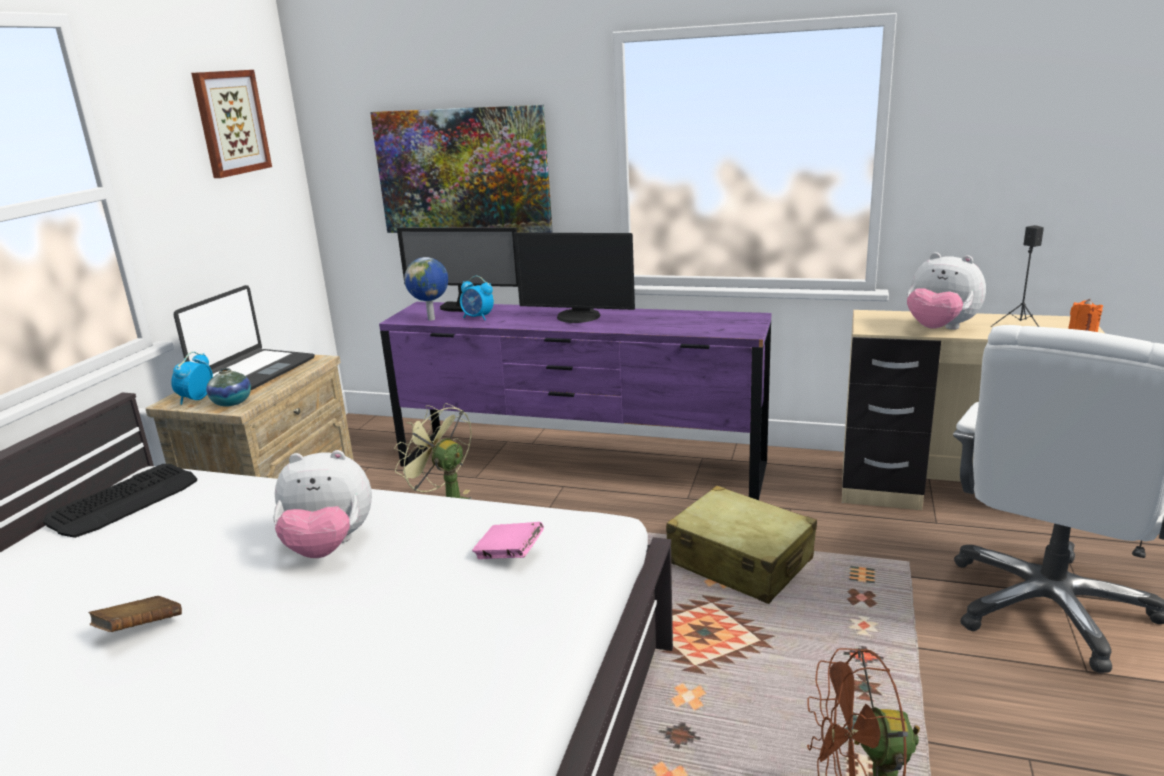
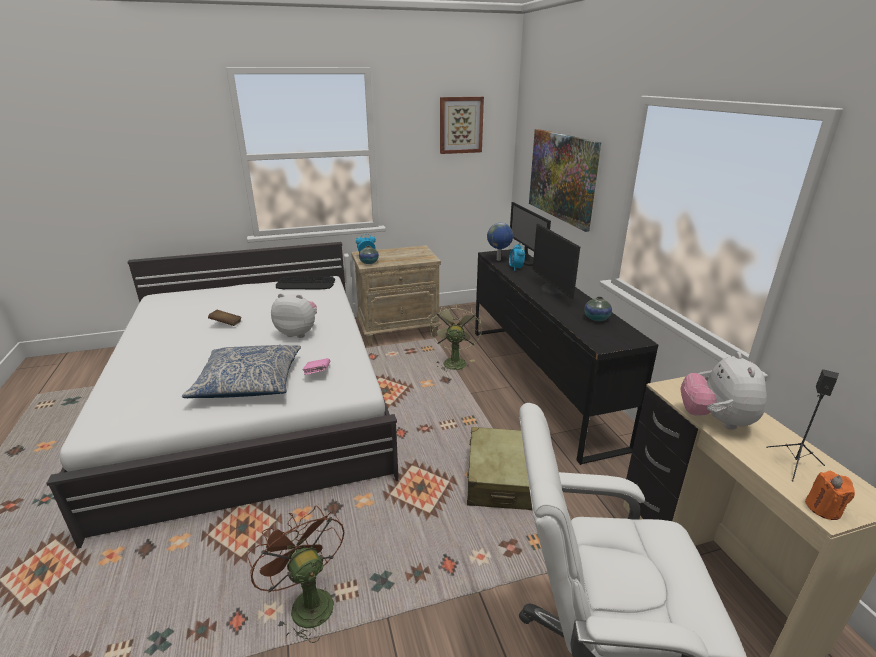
camera: 55 degrees right, 5 degrees up
laptop [174,285,315,390] -> none
plush toy [273,450,372,558] -> plush toy turned 135 degrees clockwise [271,293,317,338]
purple dresser [379,302,771,500] -> black dresser [475,249,658,465]
none -> pillow [182,345,301,398]
none -> vase [584,297,612,321]

